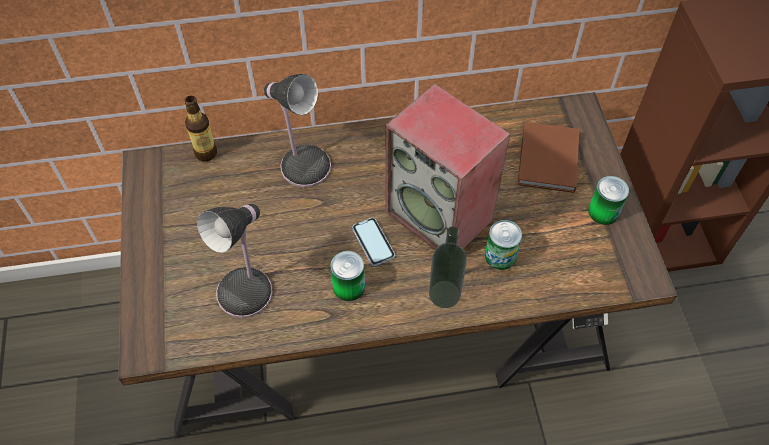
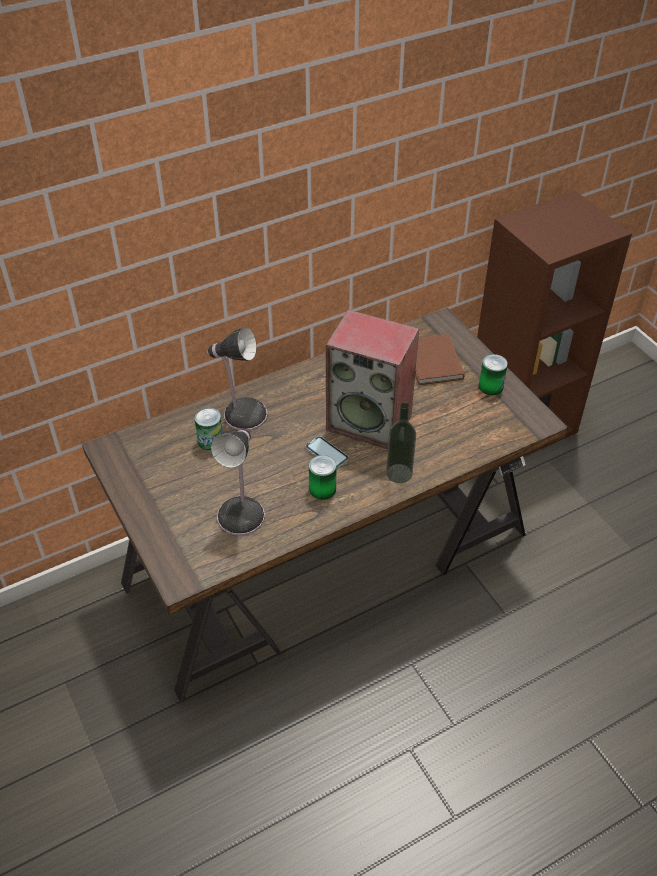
camera: 20 degrees left, 10 degrees down
bottle [184,96,217,161] -> none
can [485,220,522,270] -> can moved to [194,408,223,451]

